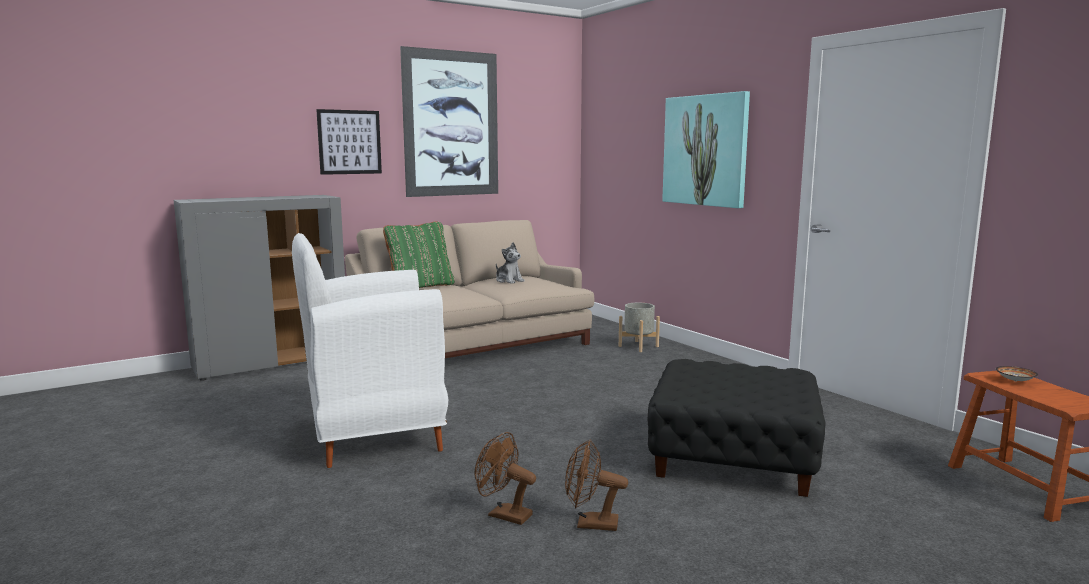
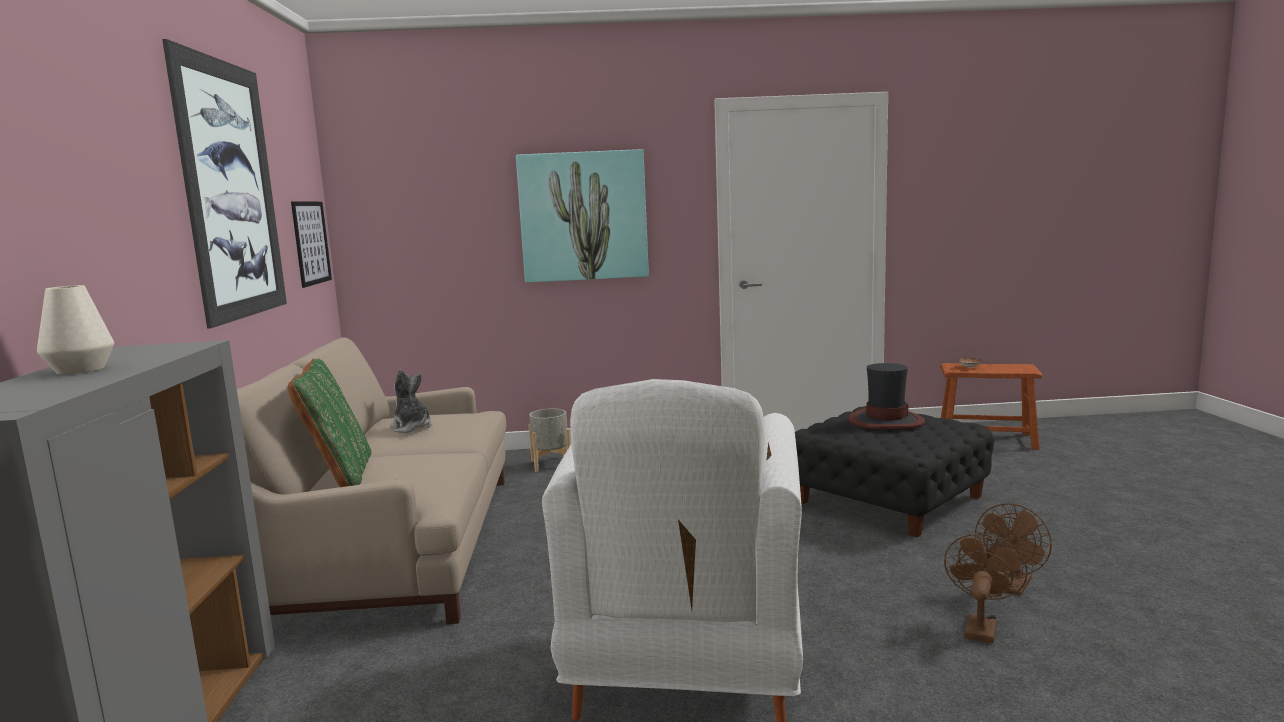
camera: 60 degrees left, 0 degrees up
picture [316,109,382,175] -> picture moved to [291,201,332,288]
brown fan [474,432,536,525] -> brown fan turned 150 degrees clockwise [944,534,1028,643]
plush toy [496,242,525,284] -> plush toy turned 120 degrees counterclockwise [390,369,432,433]
none -> white vase [37,285,114,375]
none -> hat [848,363,925,429]

